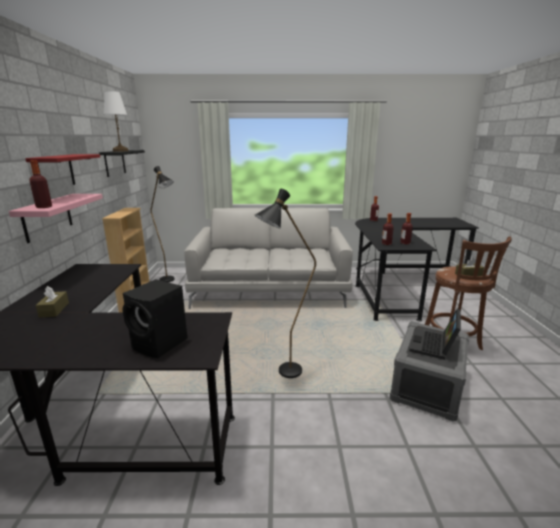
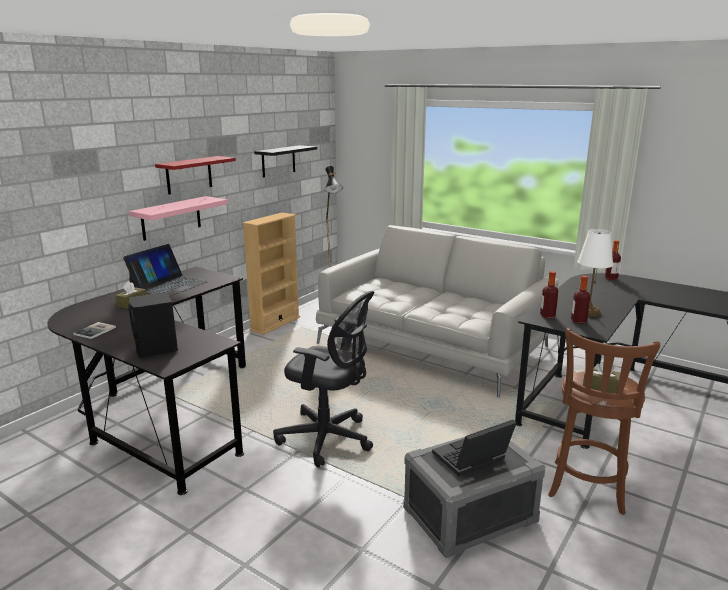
camera: 35 degrees right, 0 degrees up
bottle [29,160,52,208] -> none
white table lamp [103,91,129,151] -> white table lamp moved to [578,229,613,317]
black floor lamp [255,189,316,378] -> black office chair [273,291,375,468]
none -> book [73,322,116,339]
none -> laptop [123,244,208,297]

